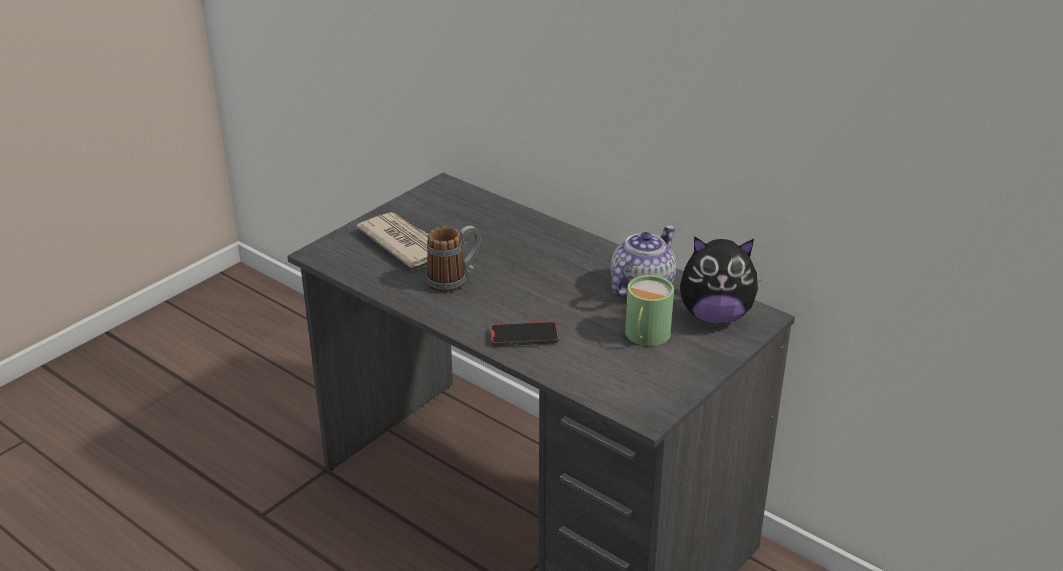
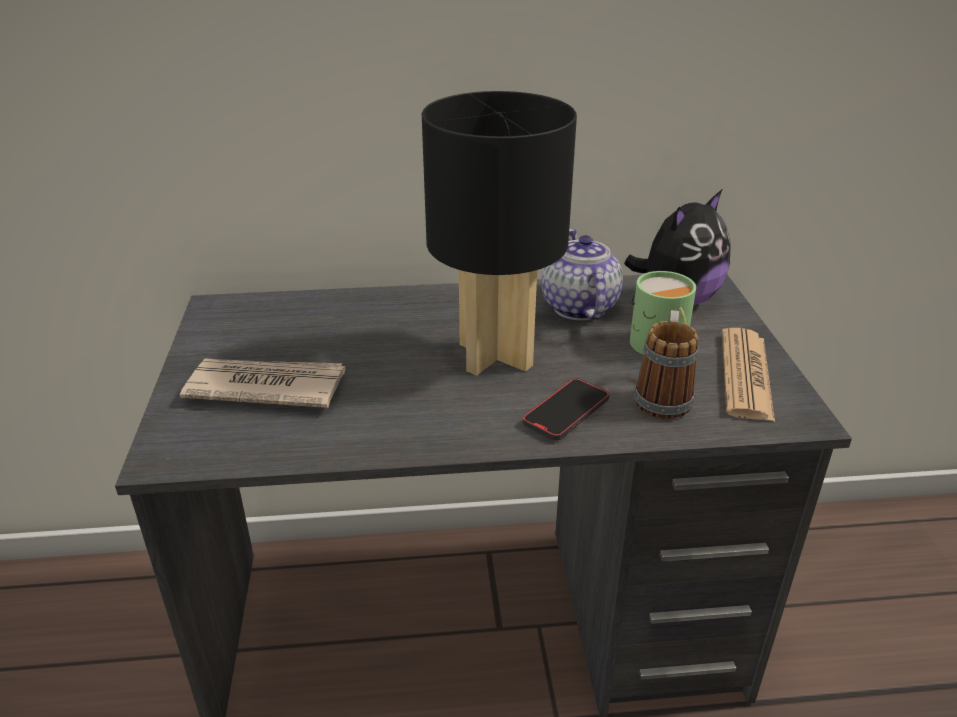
camera: 45 degrees left, 0 degrees up
mug [426,226,481,293] -> mug moved to [634,310,699,419]
none -> black table lamp [422,91,577,376]
none -> newspaper [722,328,775,421]

